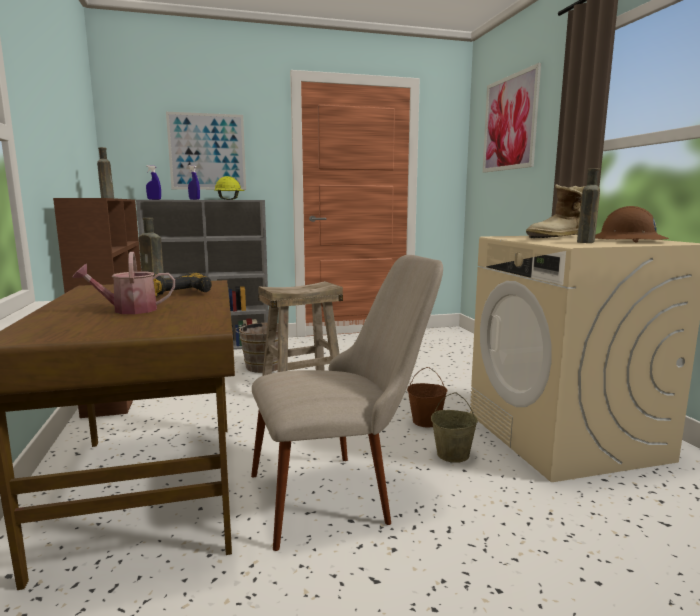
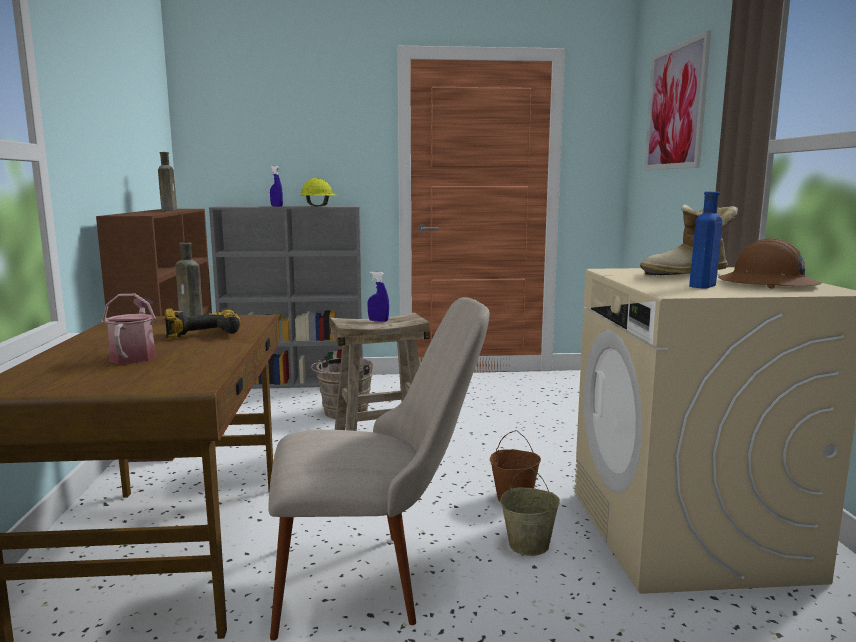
camera: 10 degrees right, 0 degrees up
watering can [72,252,175,314] -> watering can turned 90 degrees clockwise [102,294,156,364]
blue spray bottle [146,165,161,200] -> blue spray bottle moved to [367,271,389,322]
picture [166,112,246,190] -> none
brown bottle [577,168,600,243] -> blue bottle [689,192,722,288]

